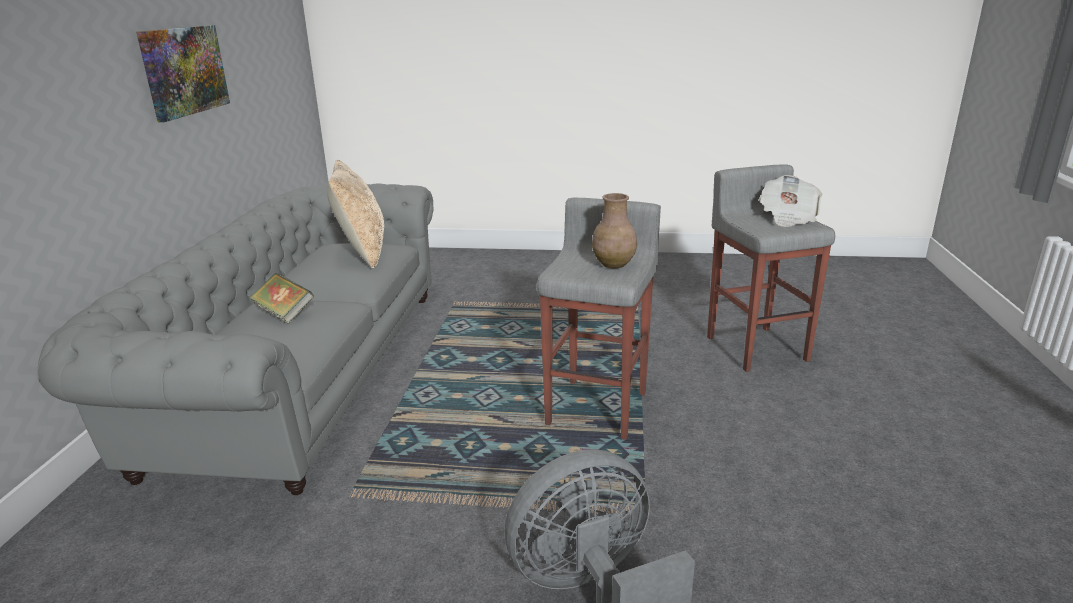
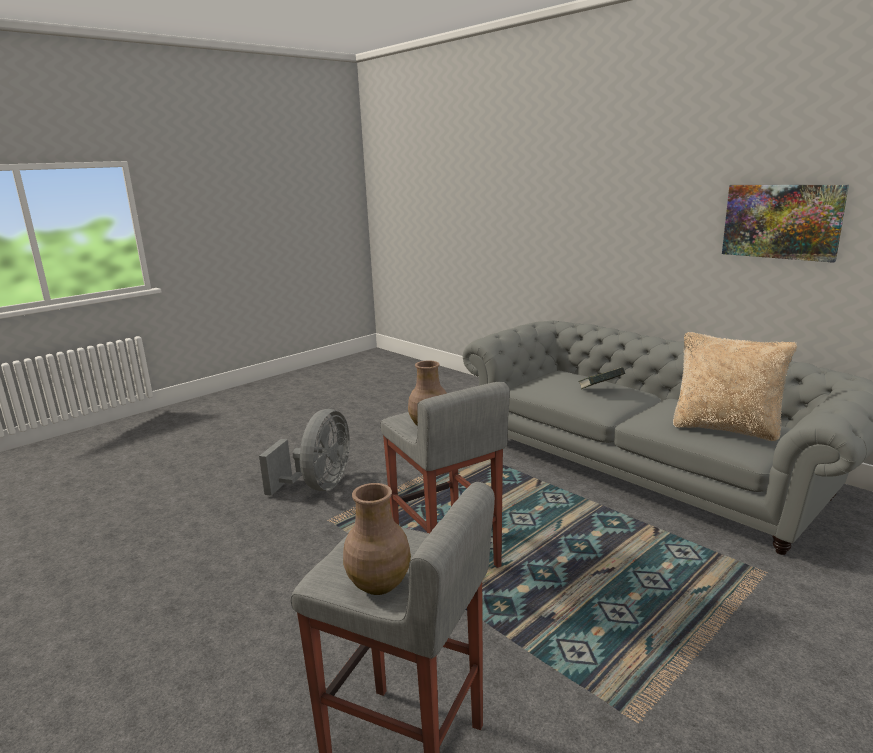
camera: 130 degrees right, 5 degrees down
newspaper [759,175,822,227] -> brown vase [343,483,411,595]

